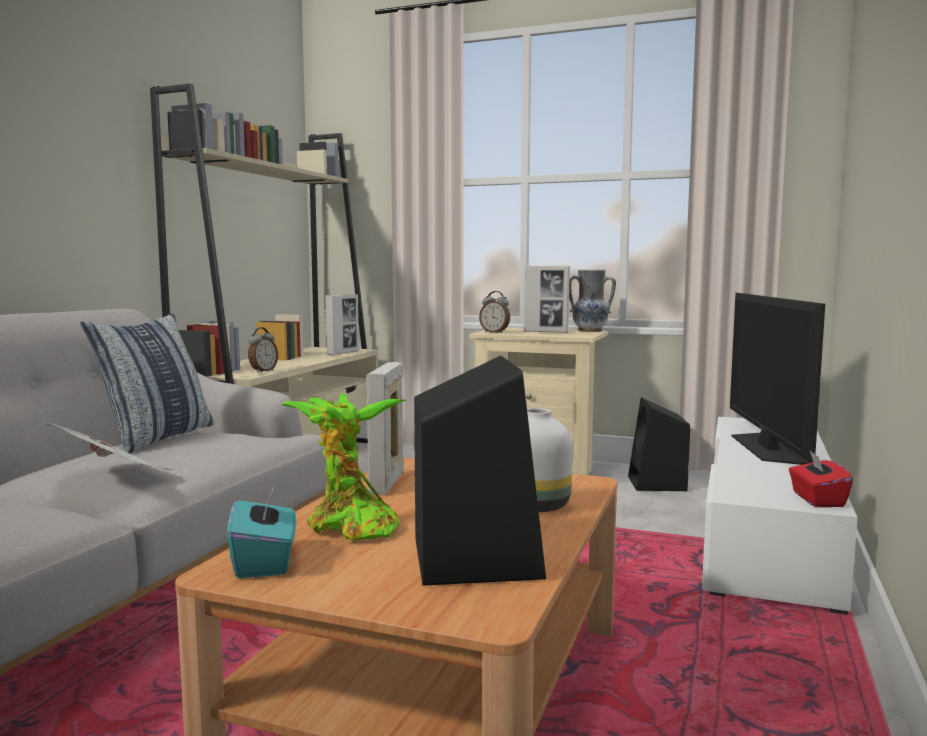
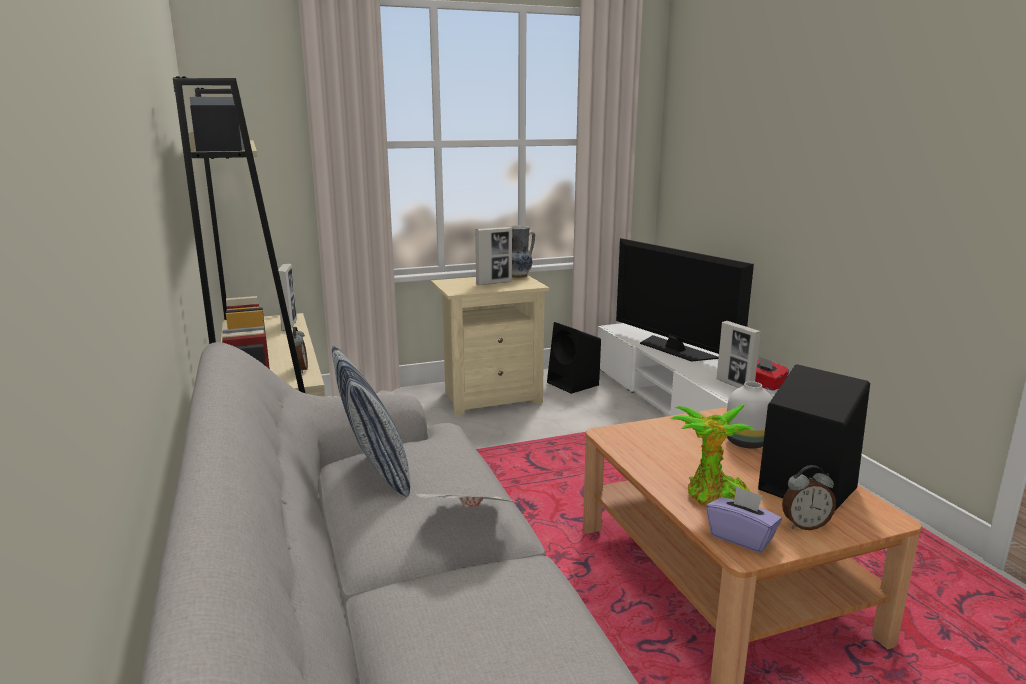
camera: 40 degrees left, 10 degrees up
turquoise tissue box [227,485,296,578] -> purple tissue box [706,486,782,553]
picture frame [366,362,404,495] -> picture frame moved to [717,321,761,388]
alarm clock [479,291,510,333] -> alarm clock moved to [782,465,836,530]

